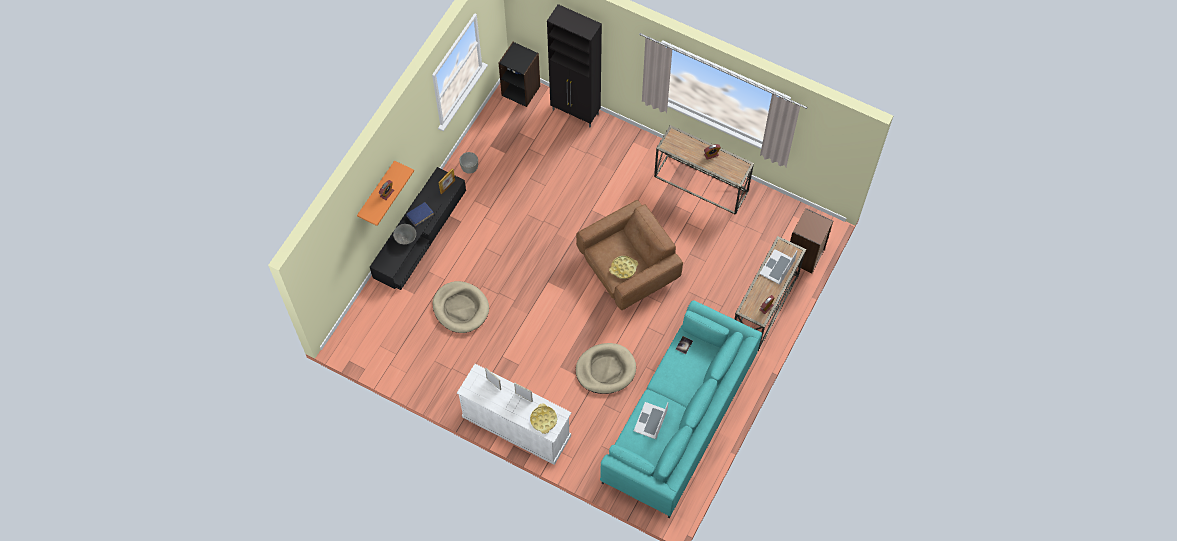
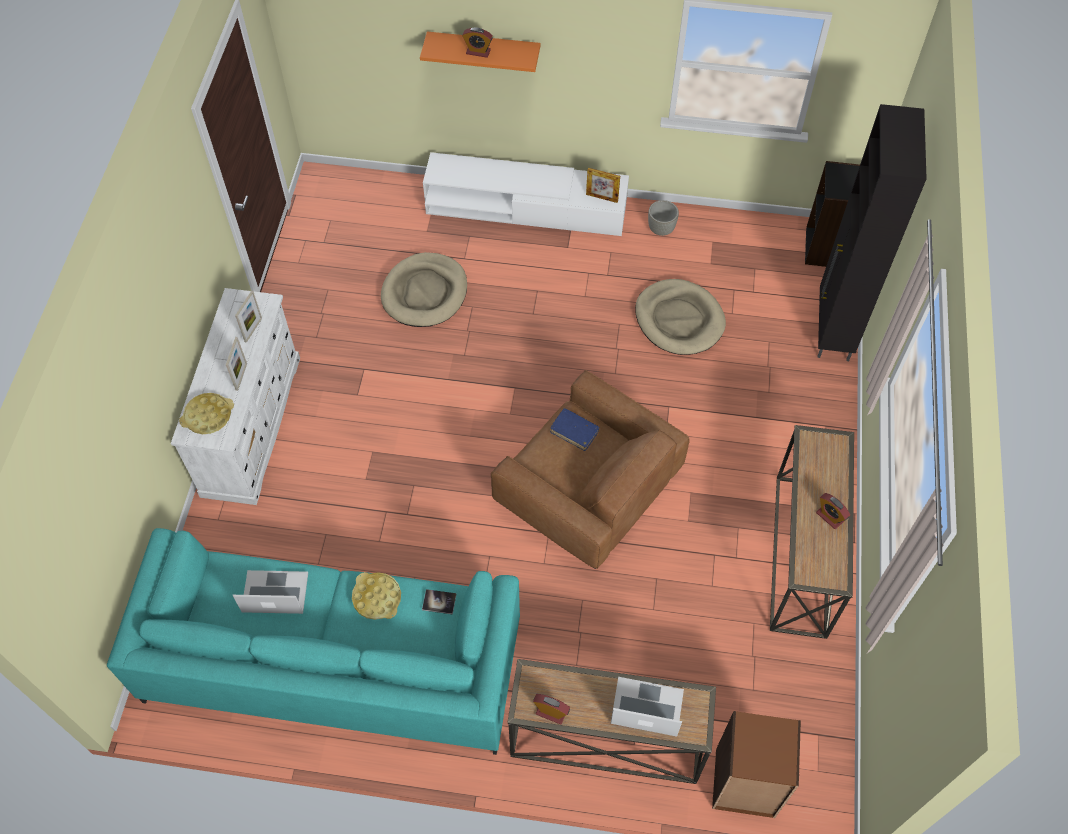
camera: 70 degrees right, 5 degrees down
black tv stand [370,167,466,290] -> white tv stand [423,152,629,236]
grey bowl [393,224,416,244] -> none
blue book [406,202,434,227] -> blue book moved to [550,408,600,451]
beige dog bed [576,343,636,394] -> beige dog bed moved to [635,279,726,355]
yellow tray [609,256,638,279] -> yellow tray moved to [352,572,401,620]

